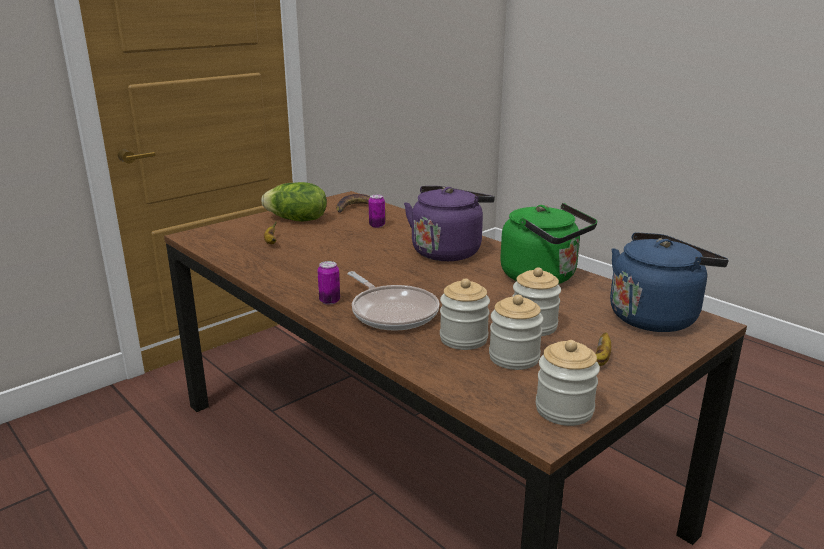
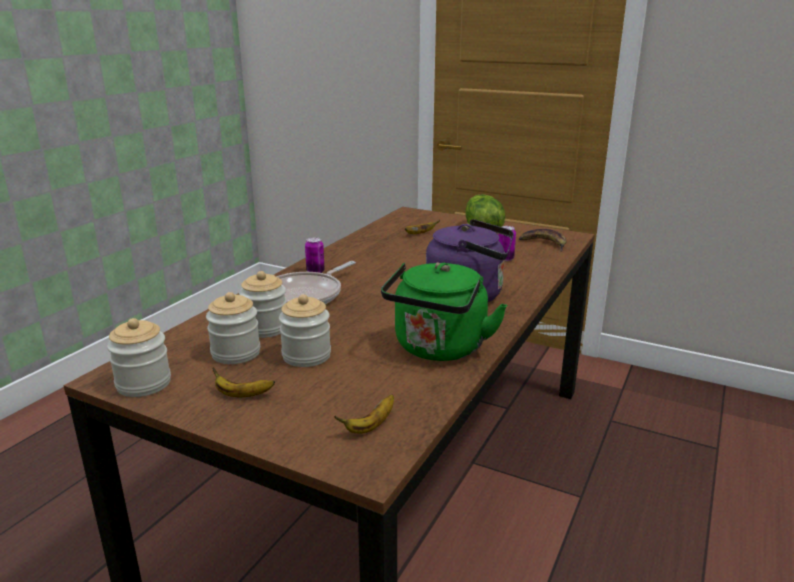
camera: 70 degrees right, 0 degrees up
blue kettle [610,232,729,332] -> banana [334,395,394,434]

